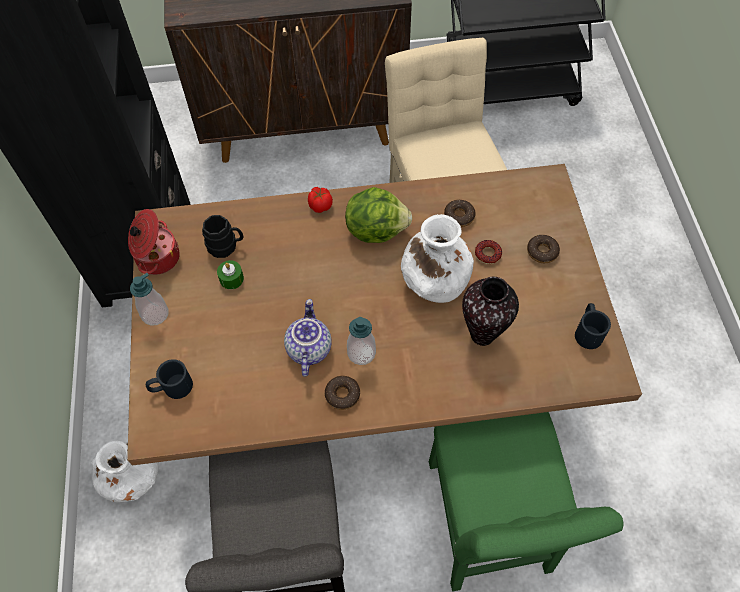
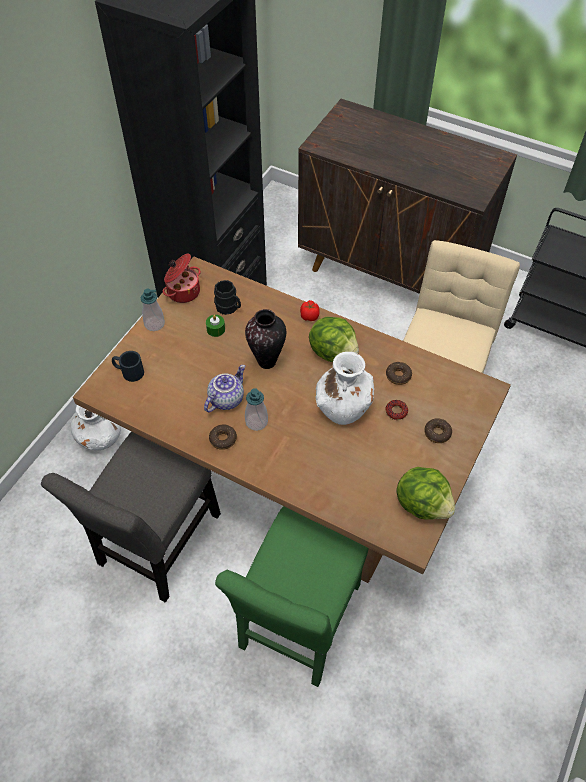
camera: 35 degrees right, 5 degrees down
vase [462,277,519,346] -> vase moved to [245,309,286,369]
black mug [575,303,611,349] -> lettuce [396,467,456,520]

